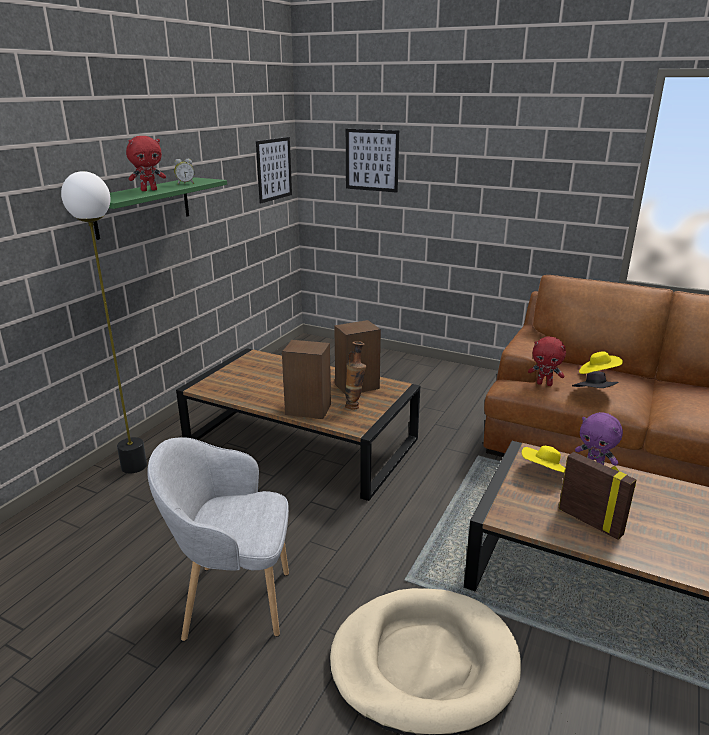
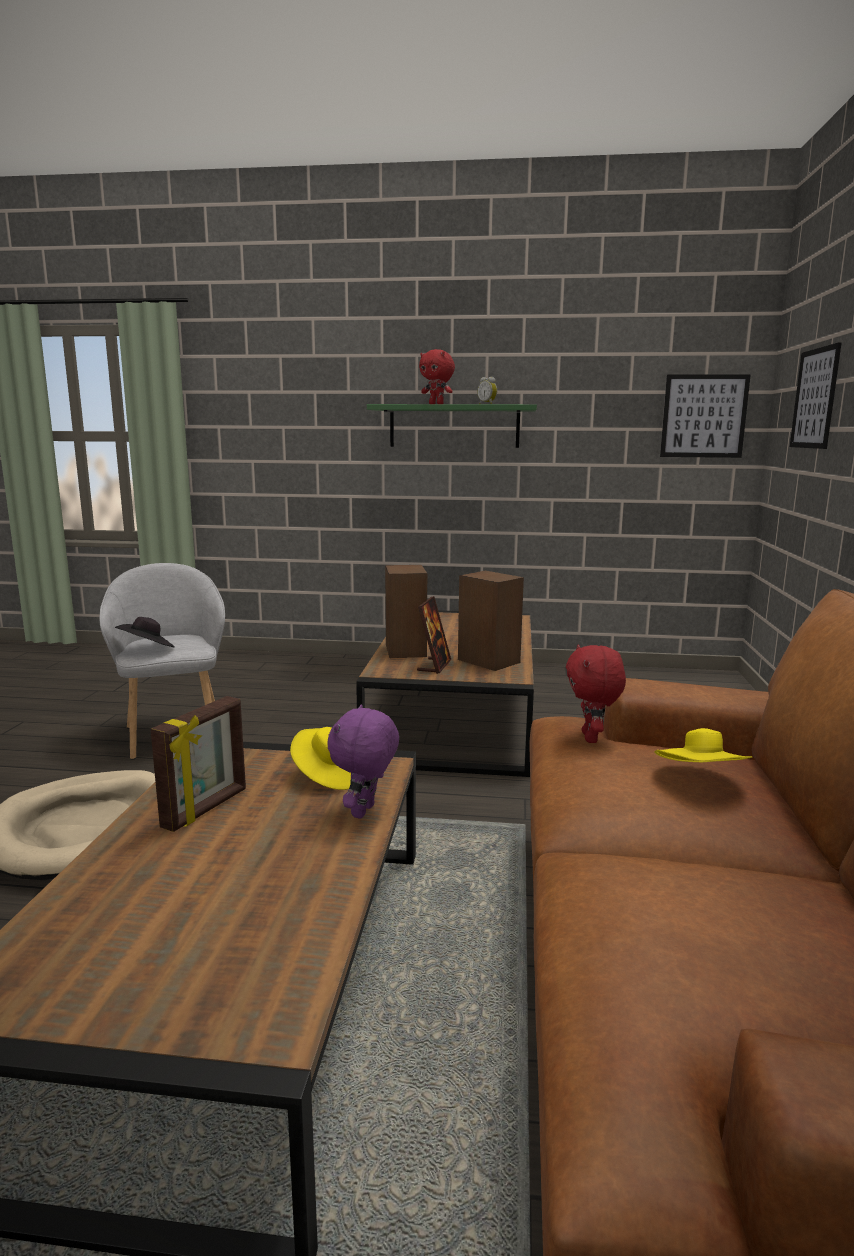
camera: 70 degrees right, 10 degrees down
floor lamp [61,171,147,473] -> none
vase [345,341,366,409] -> picture frame [417,596,451,674]
black hat [572,371,619,388] -> black hat moved to [115,617,174,647]

